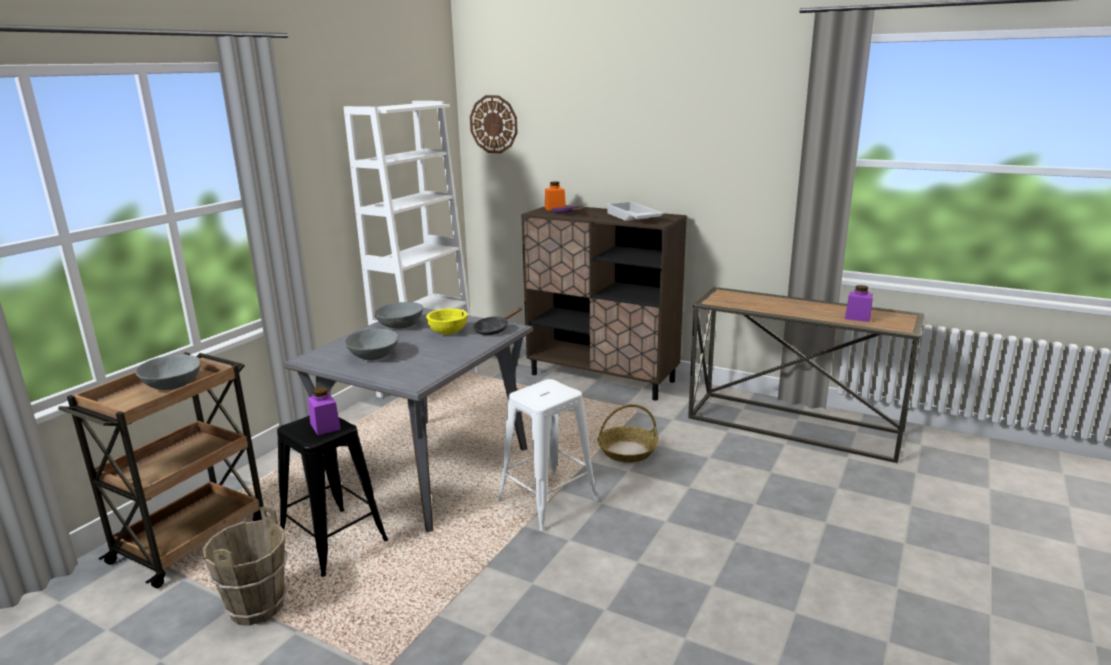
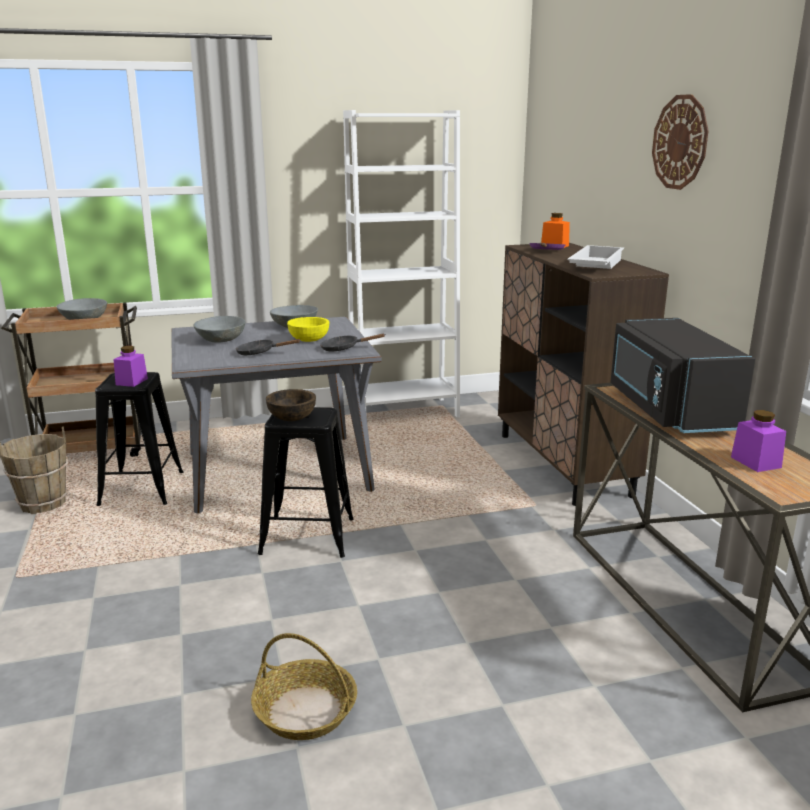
camera: 45 degrees right, 0 degrees up
wall clock [470,95,518,154] -> wall clock moved to [652,94,709,190]
white stool [497,379,599,531] -> black stool [258,407,354,558]
basket [597,404,658,463] -> basket moved to [251,633,357,740]
none -> black frying pan [235,339,300,355]
none -> brown bowl [266,389,316,421]
none -> black microwave [610,318,756,433]

